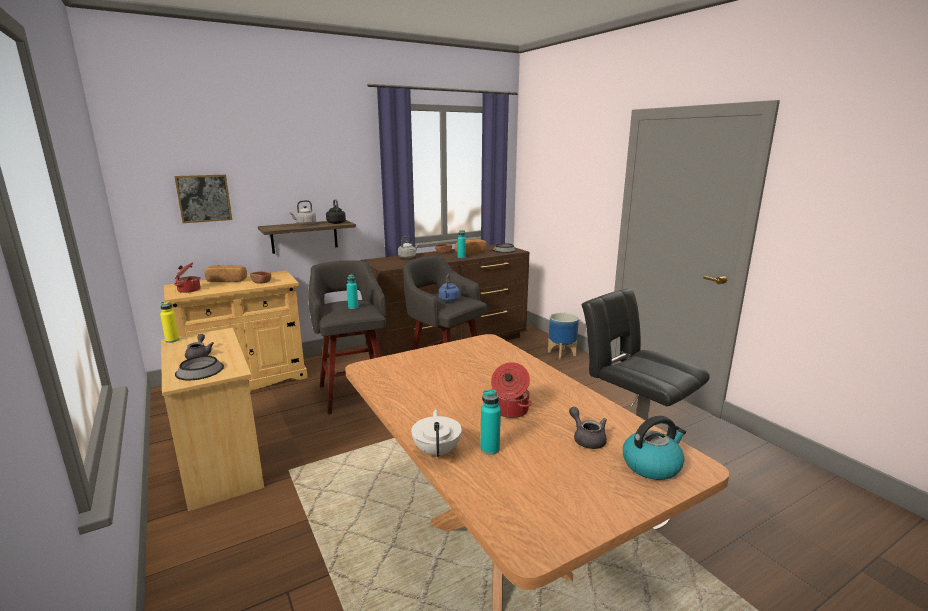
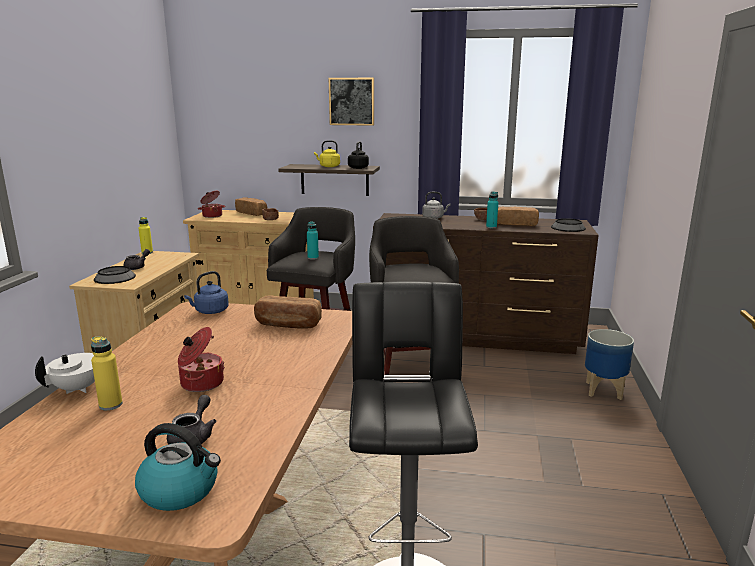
camera: 40 degrees right, 0 degrees up
picture [174,175,232,223] -> picture moved to [329,78,374,126]
grey kettle [290,200,316,225] -> yellow kettle [314,140,340,167]
blue kettle [439,274,460,302] -> blue kettle moved to [184,271,229,314]
turquoise bottle [480,390,501,455] -> yellow bottle [91,336,123,410]
none -> bread [254,296,322,329]

